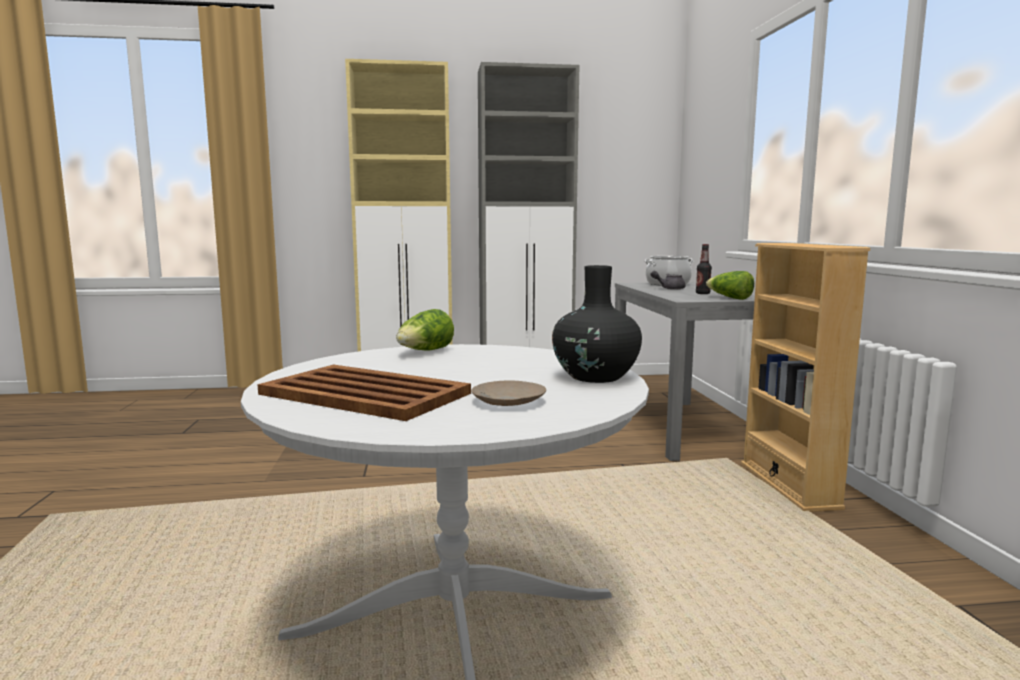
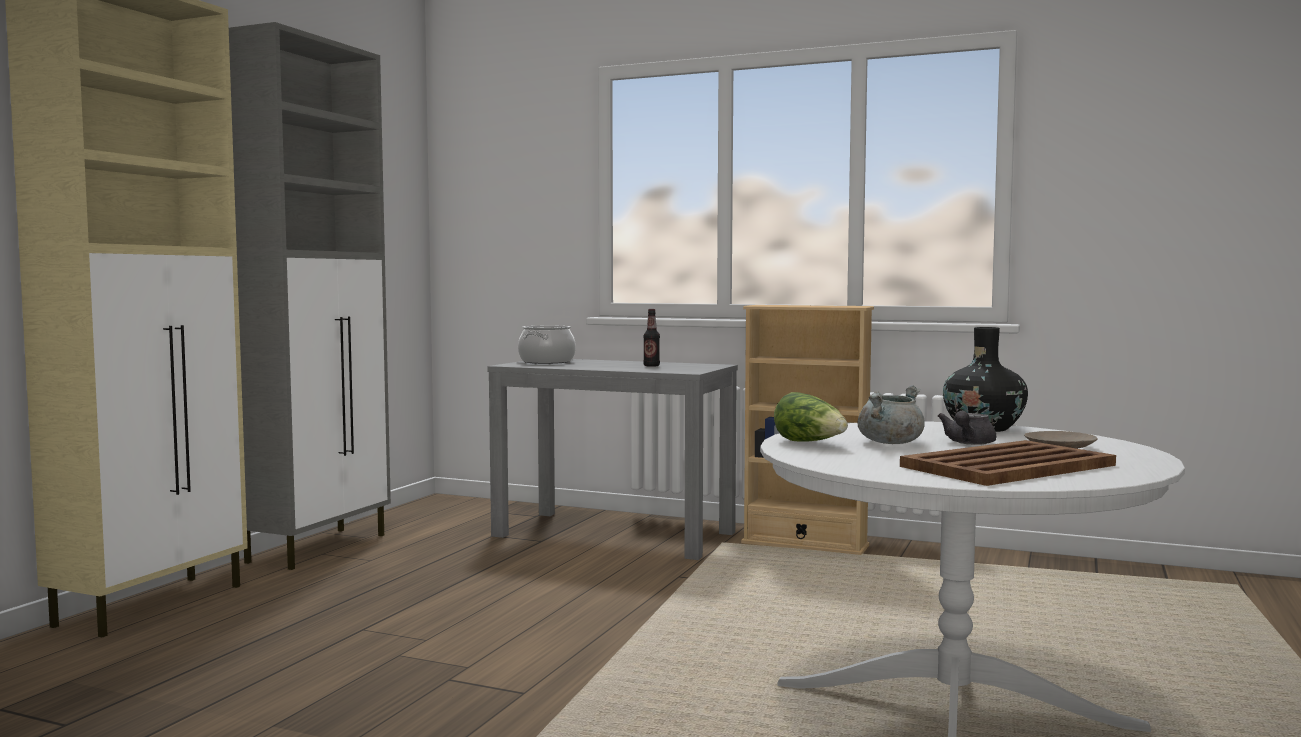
camera: 60 degrees left, 5 degrees down
grey teapot [650,271,686,290] -> grey teapot moved to [938,411,997,445]
lettuce [706,271,754,300] -> none
none -> grey cooking pot [857,385,925,444]

